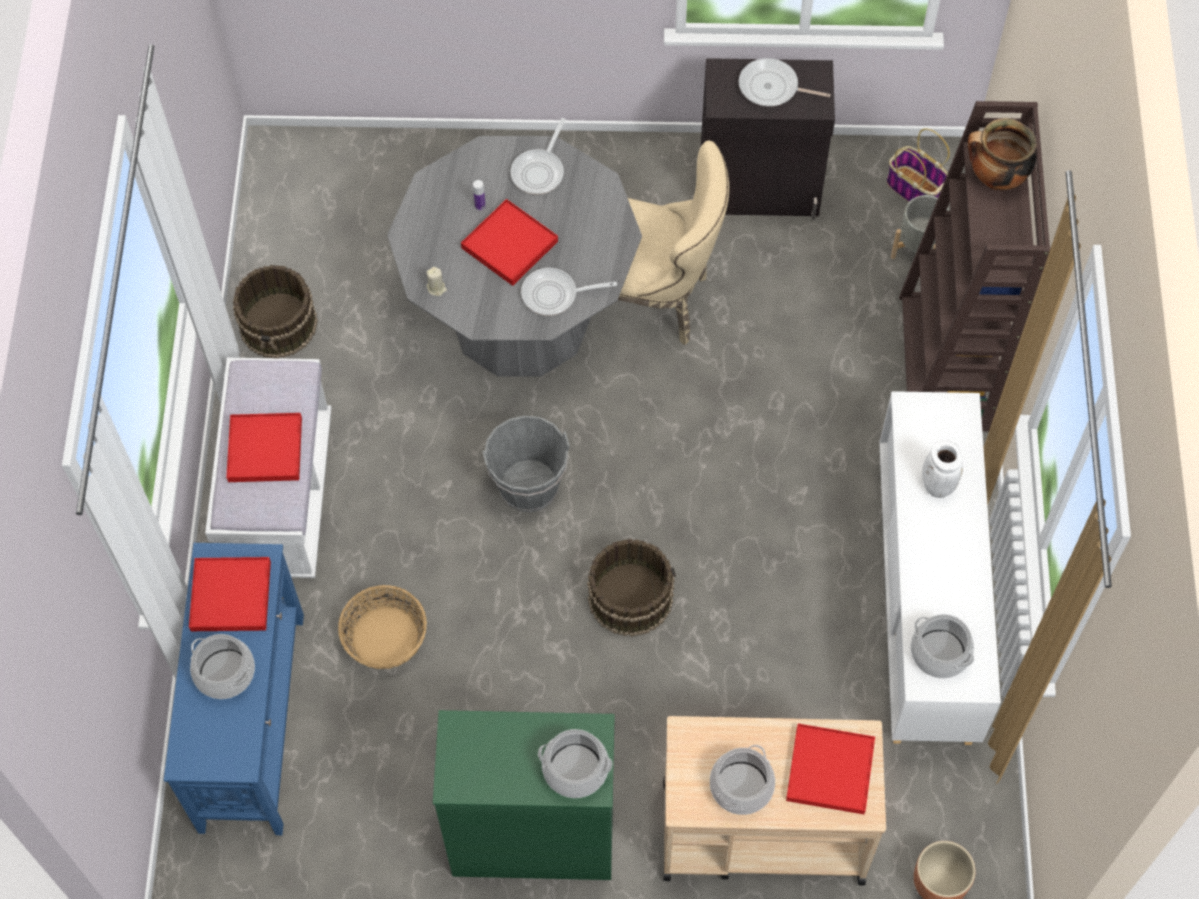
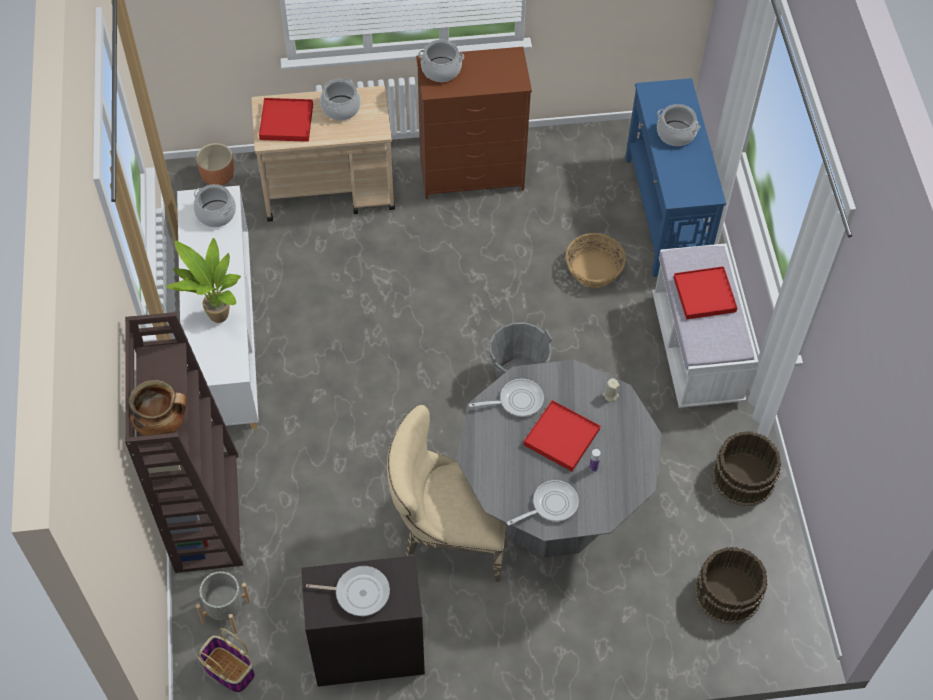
camera: 170 degrees right, 5 degrees down
red tray [189,557,271,631] -> none
green dresser [433,710,615,880] -> brown dresser [416,47,532,199]
frying pan [511,118,566,195] -> frying pan turned 45 degrees clockwise [507,480,579,526]
brown bucket [587,539,676,637] -> brown bucket moved to [695,547,768,624]
white vase [922,440,963,498] -> potted plant [166,238,241,323]

